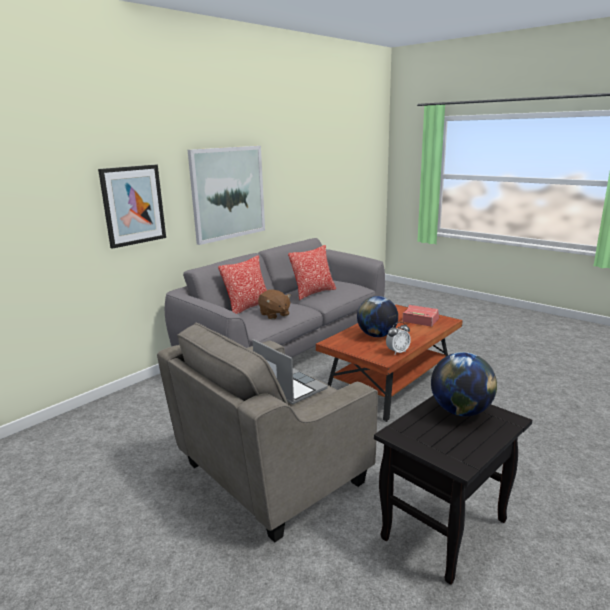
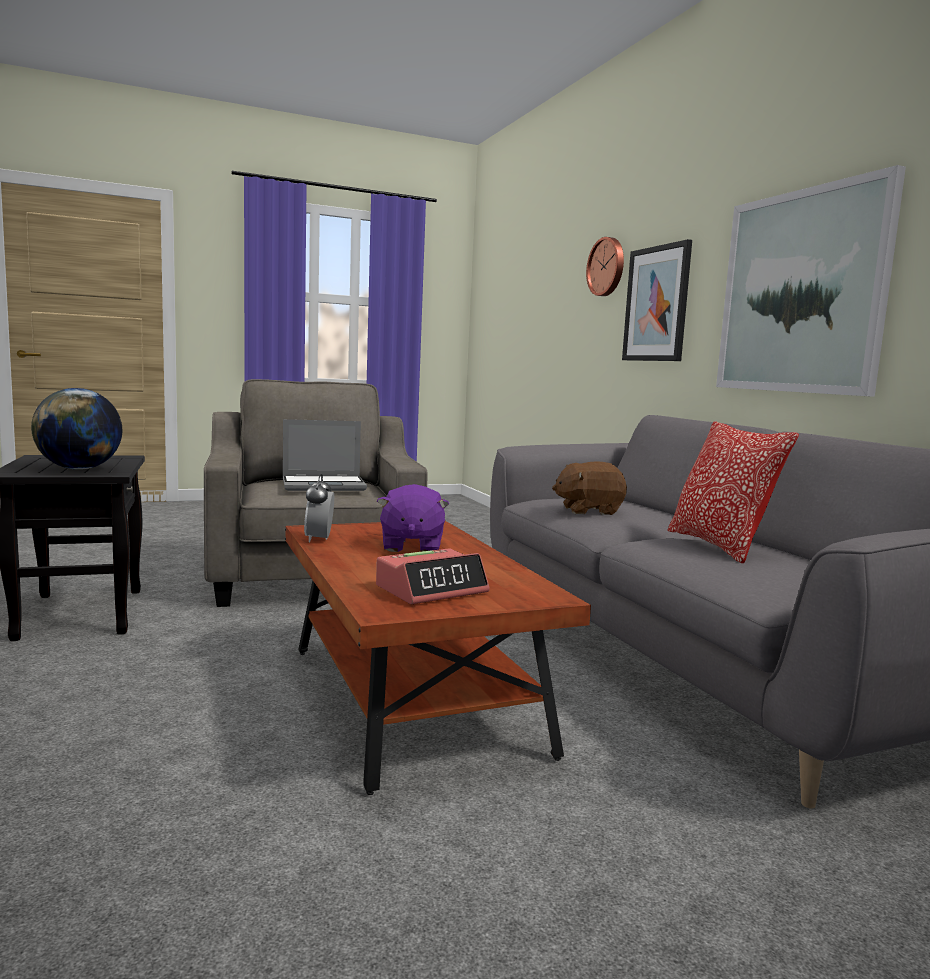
camera: 115 degrees right, 10 degrees down
pillow [218,255,267,314] -> none
globe [357,296,398,337] -> purple plush toy [377,484,449,552]
none -> wall clock [586,237,624,296]

